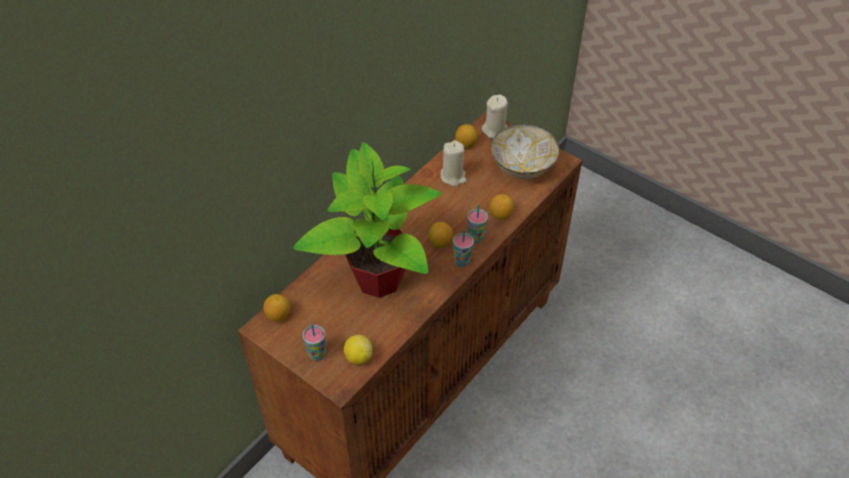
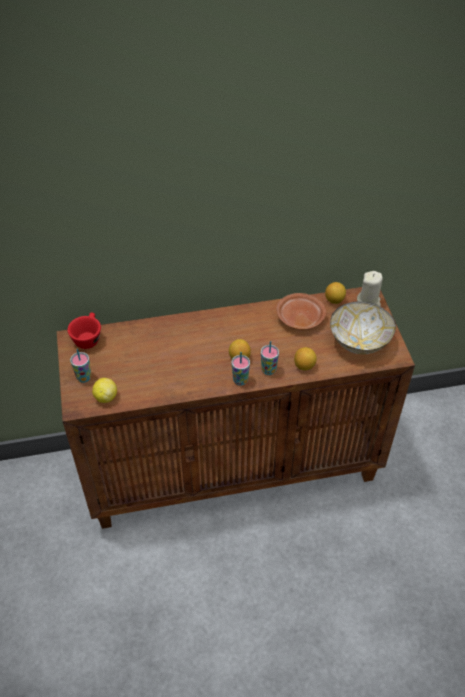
camera: 40 degrees right, 0 degrees up
lemon [263,294,290,322] -> red cup [68,312,101,349]
potted plant [293,142,442,298] -> none
beige candle [441,140,467,186] -> brown plate [276,293,327,330]

